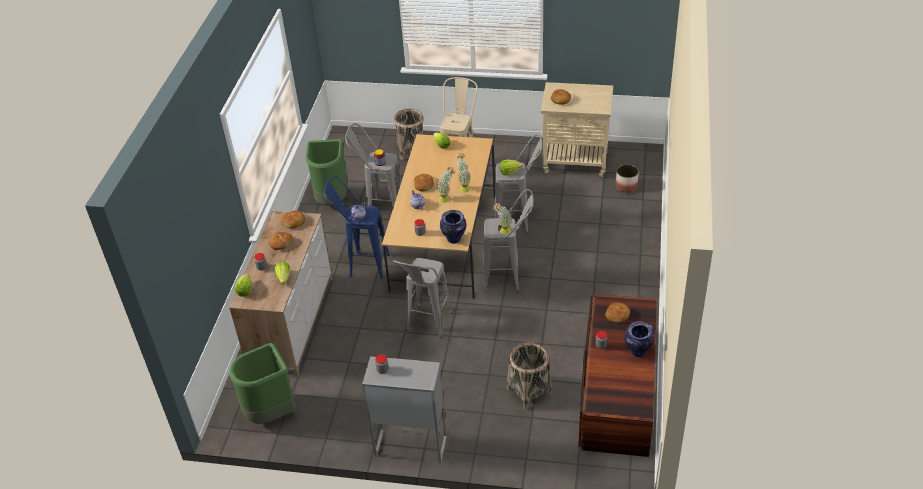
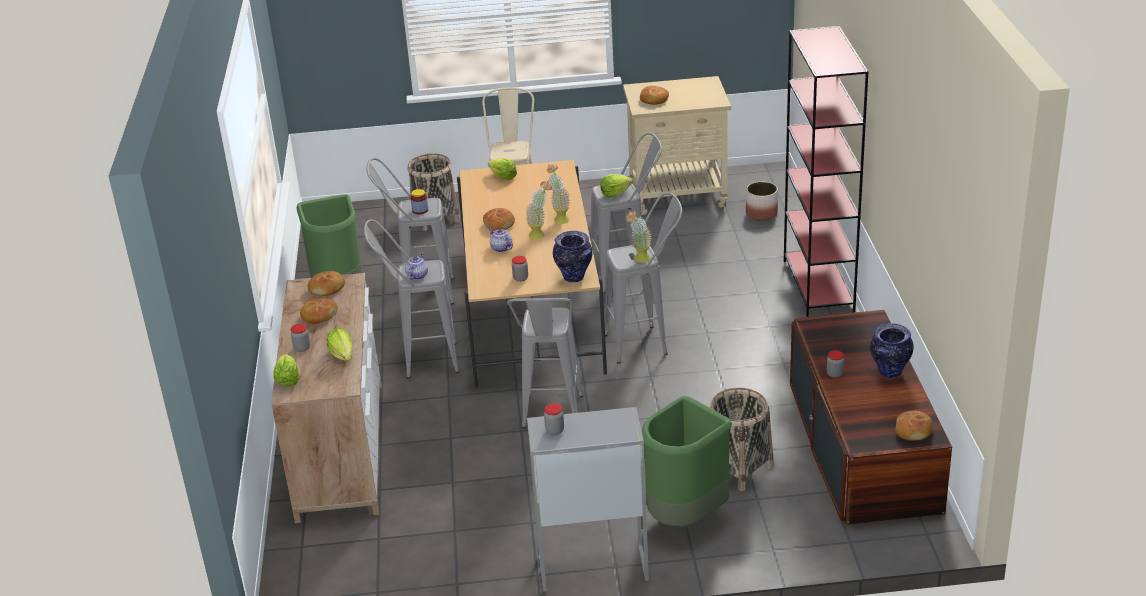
camera: 15 degrees left, 10 degrees down
green trash can [229,343,295,424] -> green trash can moved to [642,396,732,527]
blue stool [324,176,390,279] -> grey stool [364,219,459,379]
bread [605,302,630,323] -> bread moved to [895,410,933,441]
none -> red bookcase [784,26,868,317]

